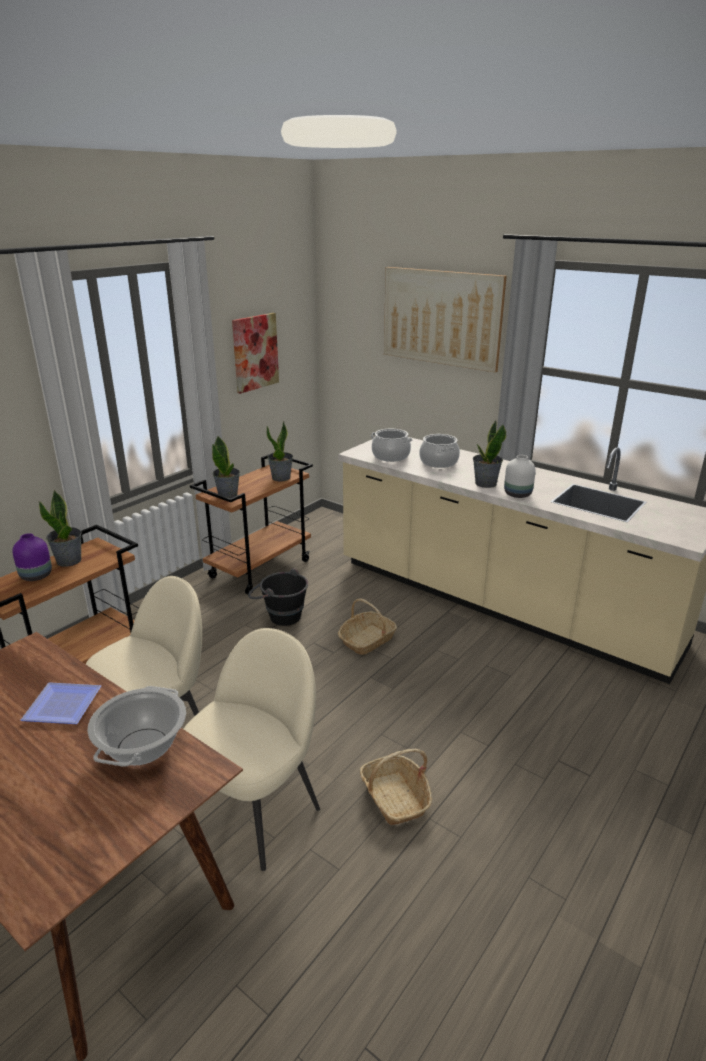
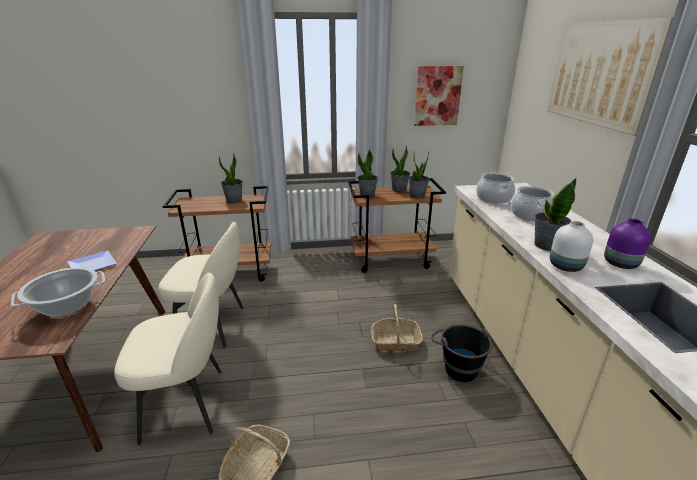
camera: 45 degrees right, 0 degrees up
purple vase [12,533,52,581] -> purple vase moved to [604,219,651,269]
black bucket [248,568,308,626] -> black bucket moved to [431,324,492,382]
none -> potted plant [391,146,410,192]

